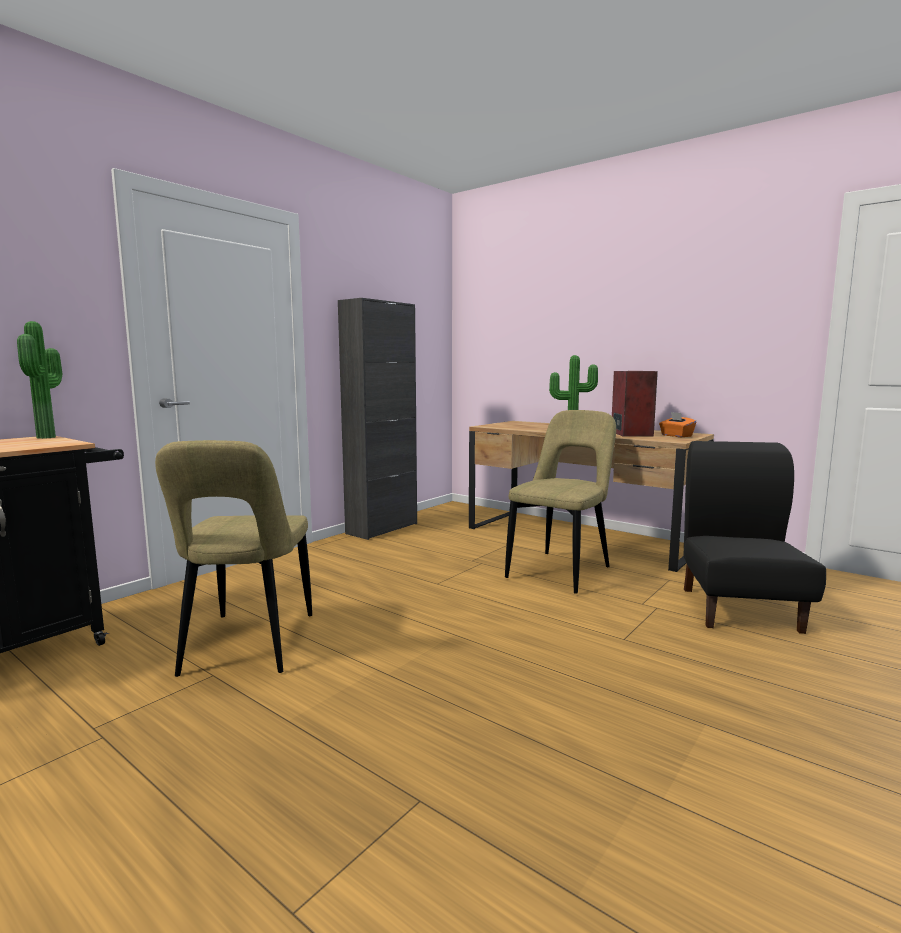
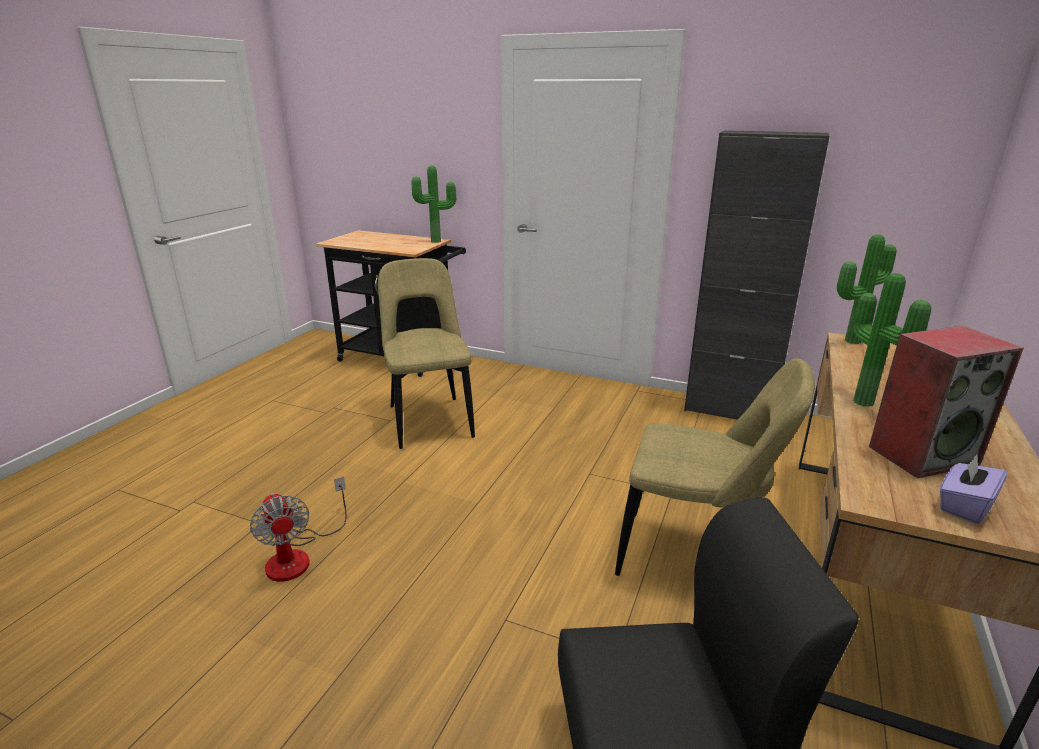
camera: 75 degrees right, 15 degrees up
beige chair [155,440,312,677] -> beige chair turned 90 degrees clockwise [378,258,475,449]
orange tissue box [659,412,696,437] -> purple tissue box [940,454,1007,524]
none -> fan [250,476,347,582]
none -> potted plant [837,234,897,344]

